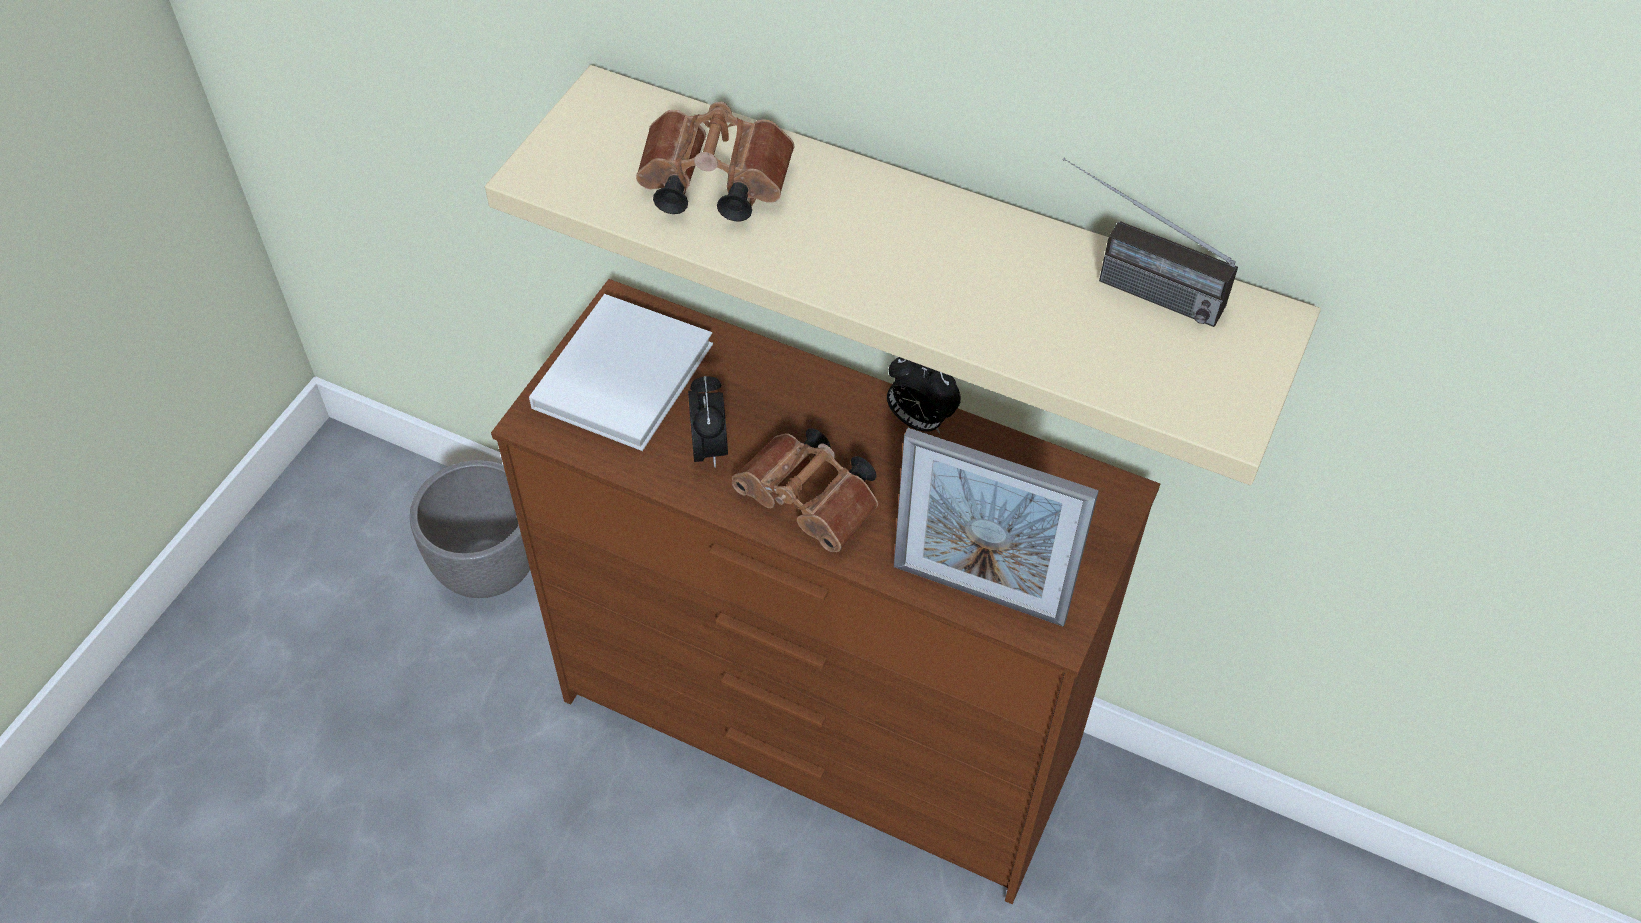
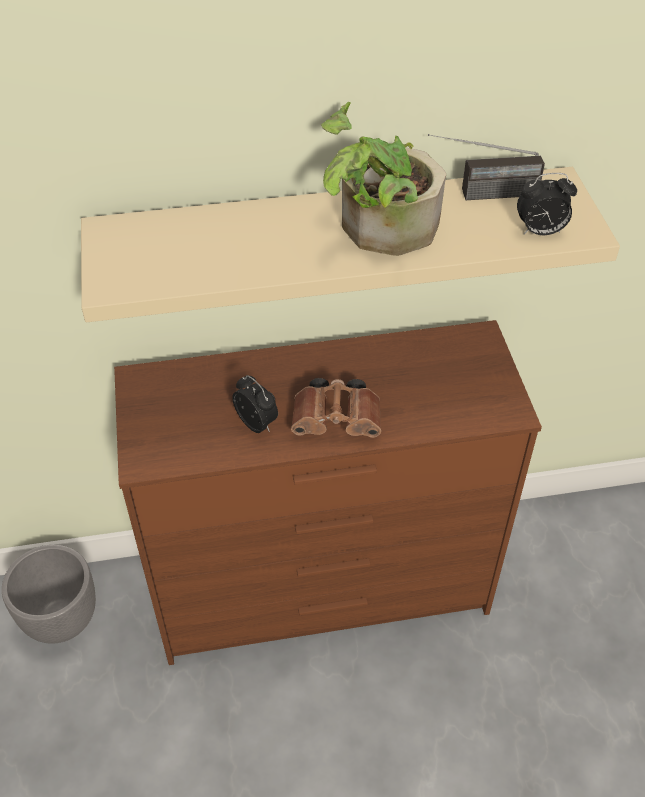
camera: 35 degrees left, 5 degrees down
white book [529,294,713,451] -> none
brown binoculars [636,101,795,221] -> none
alarm clock [887,357,961,434] -> alarm clock moved to [517,173,577,235]
picture frame [894,428,1099,627] -> none
none -> potted plant [321,102,446,256]

